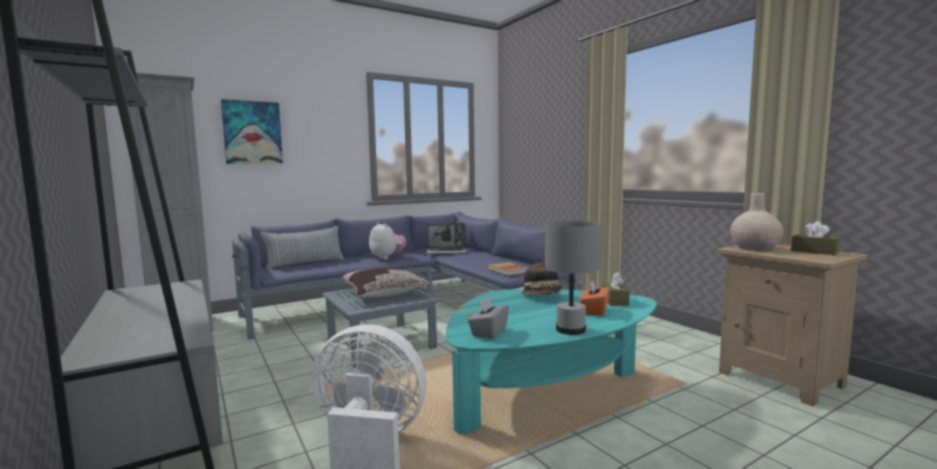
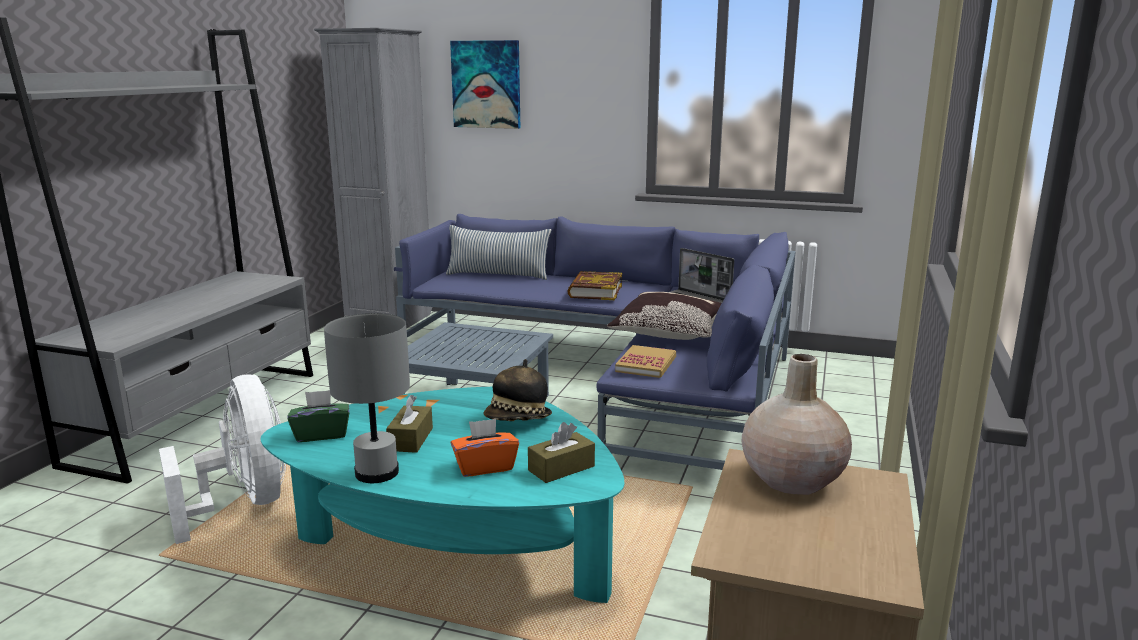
camera: 50 degrees right, 10 degrees up
pillow [340,267,429,297] -> pillow moved to [607,292,722,340]
plush toy [369,223,406,259] -> book [567,271,622,300]
grey tissue box [468,296,509,339] -> green tissue box [287,390,349,442]
brown tissue box [791,221,840,255] -> brown tissue box moved to [386,395,433,453]

